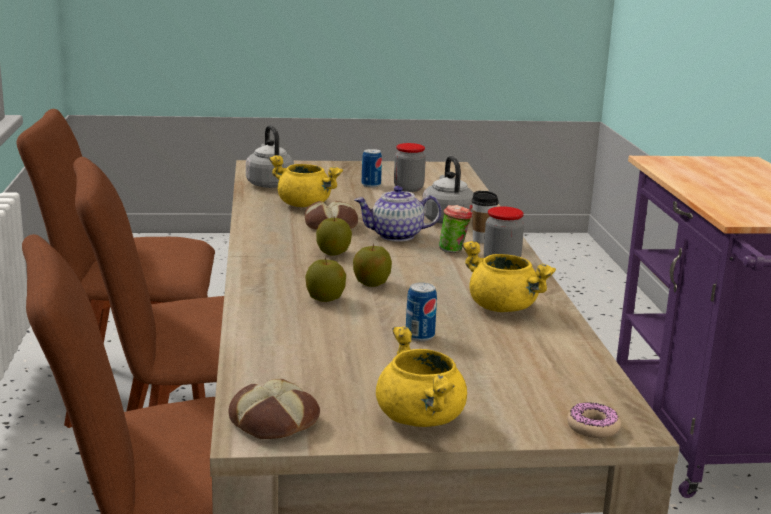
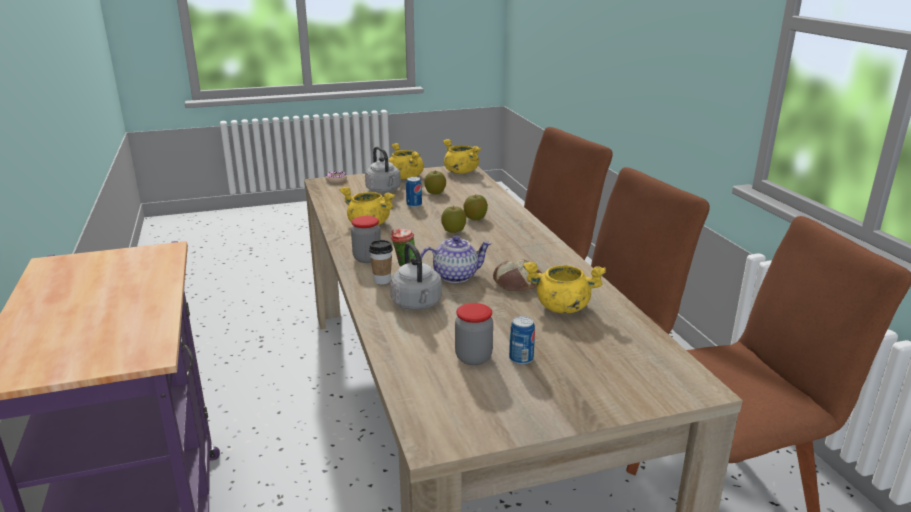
camera: 170 degrees right, 5 degrees up
bread [229,379,320,439] -> yellow cooking pot [443,139,481,174]
grey kettle [246,125,294,188] -> grey kettle moved to [365,146,401,193]
apple [316,217,352,256] -> apple moved to [424,171,446,194]

